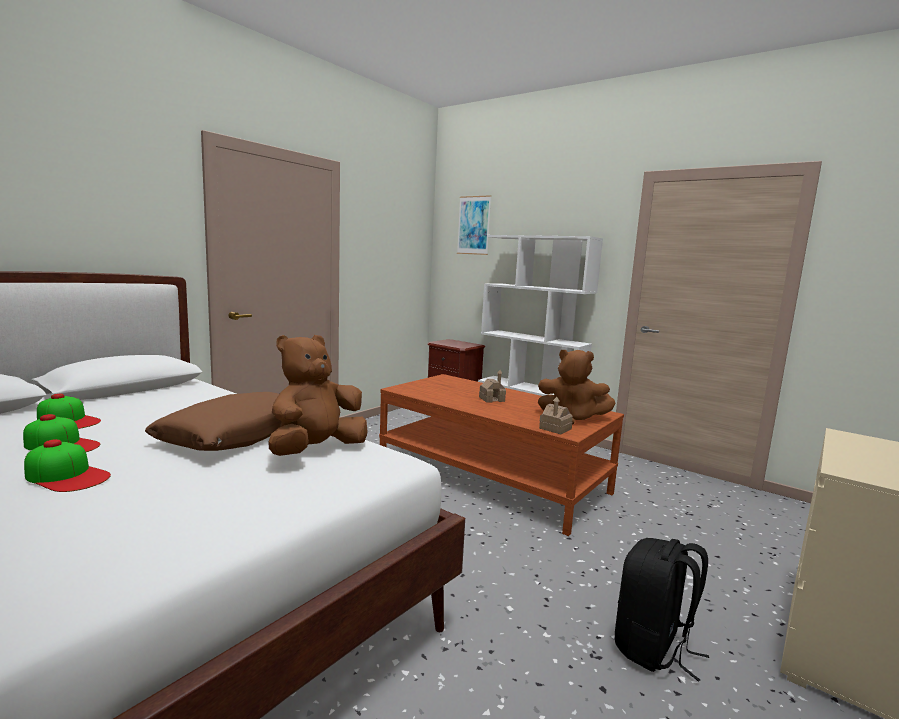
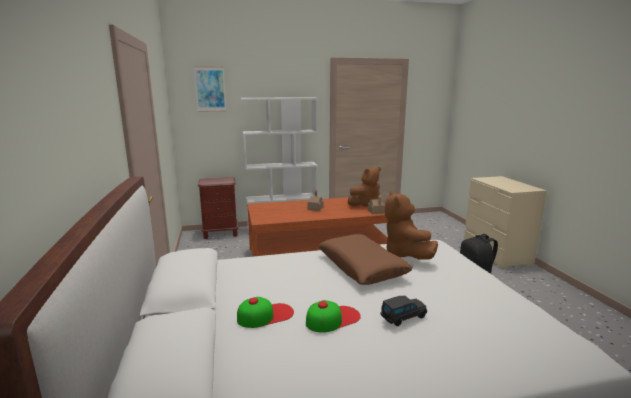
camera: 50 degrees left, 5 degrees up
cap [24,439,111,492] -> black toy car [381,296,427,326]

